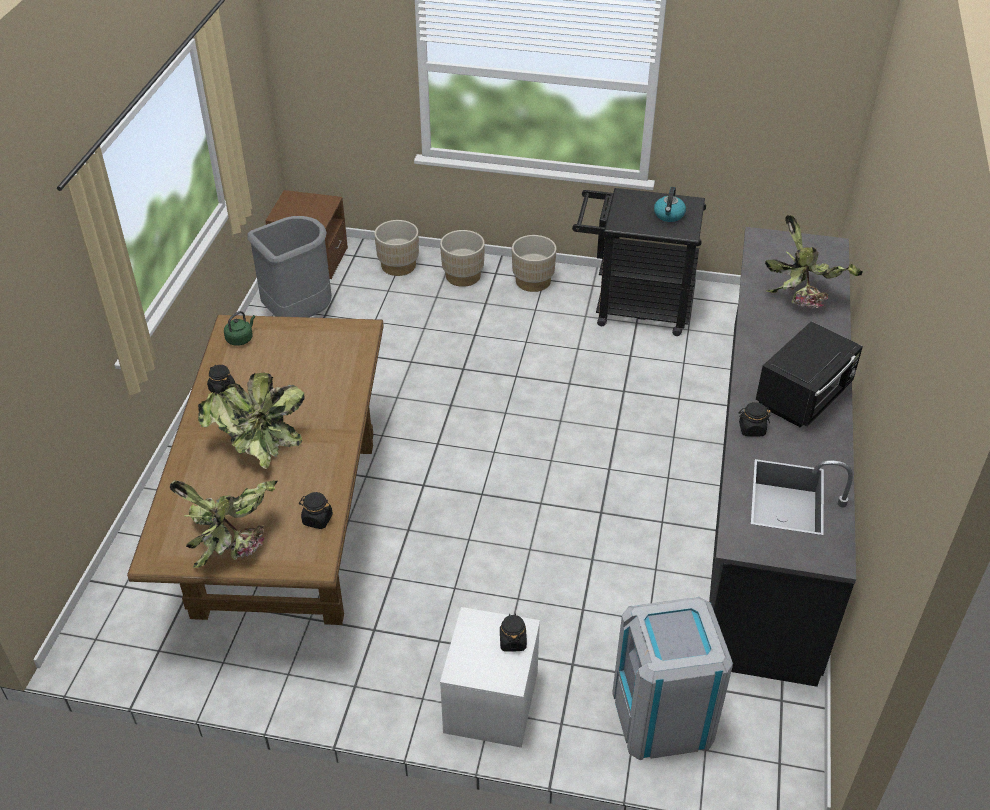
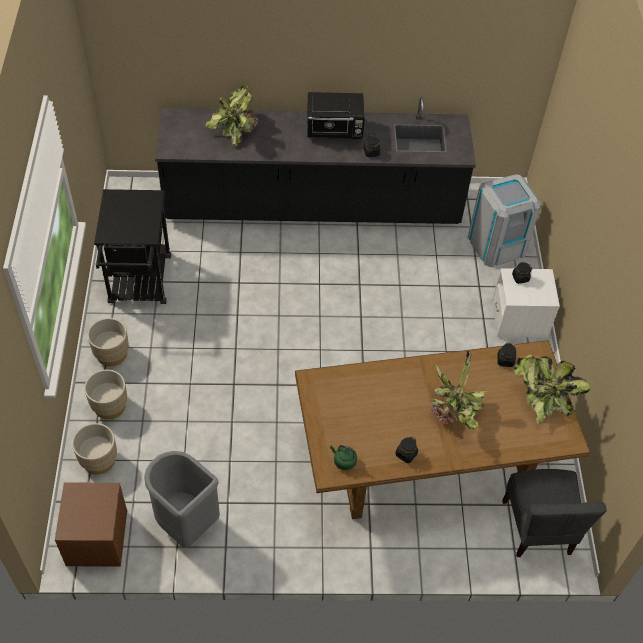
camera: 105 degrees left, 10 degrees up
kettle [654,187,686,222] -> none
black microwave [756,321,863,427] -> black microwave turned 150 degrees clockwise [307,92,365,139]
none -> grey chair [502,469,606,557]

